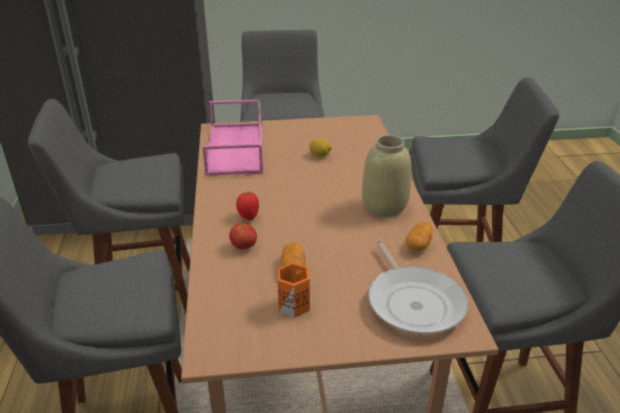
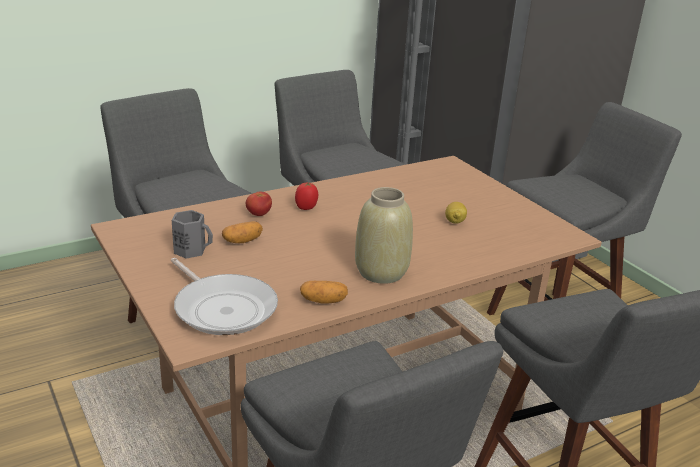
camera: 65 degrees right, 5 degrees down
pink tray [202,99,263,176] -> none
orange mug [277,262,310,318] -> grey mug [172,210,213,259]
frying pan [368,240,468,335] -> frying pan turned 90 degrees counterclockwise [171,258,278,335]

